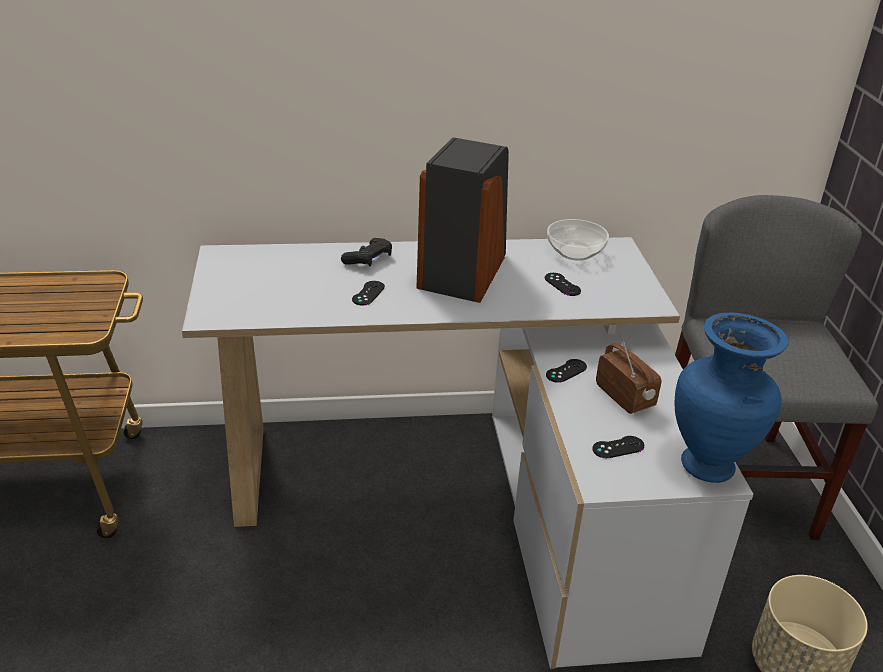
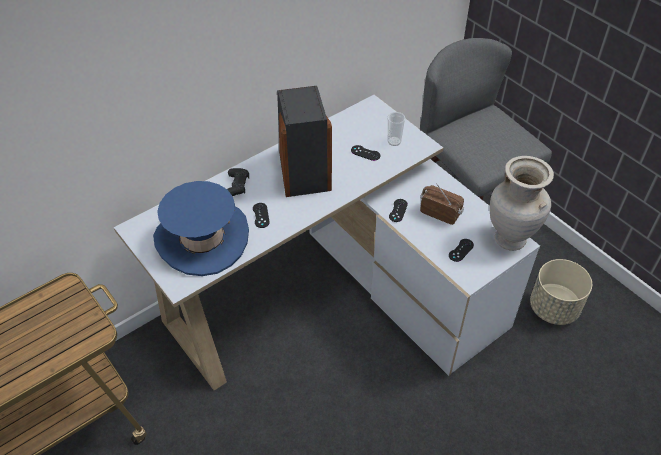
camera: 30 degrees left, 15 degrees up
bowl [547,219,609,261] -> none
blue vase [675,312,789,483] -> beige vase [490,156,554,251]
none -> blue hat [153,181,249,276]
none -> cup [387,112,406,146]

